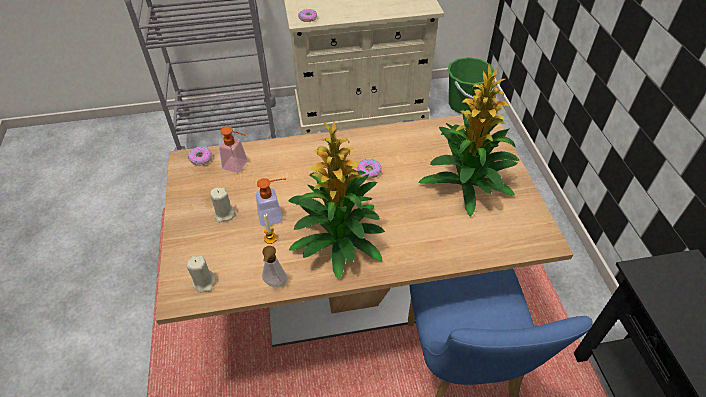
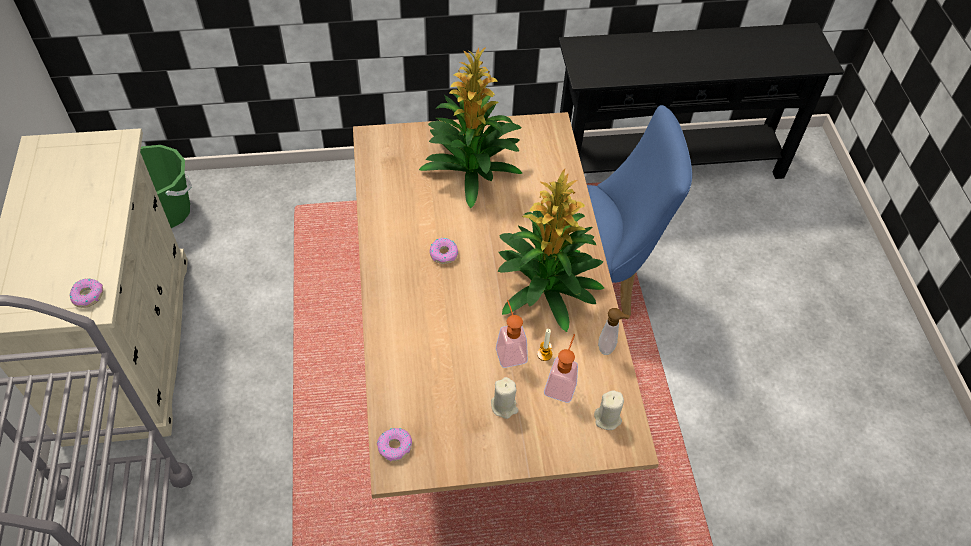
camera: 90 degrees left, 5 degrees up
soap dispenser [219,126,247,172] -> soap dispenser moved to [544,334,578,403]

